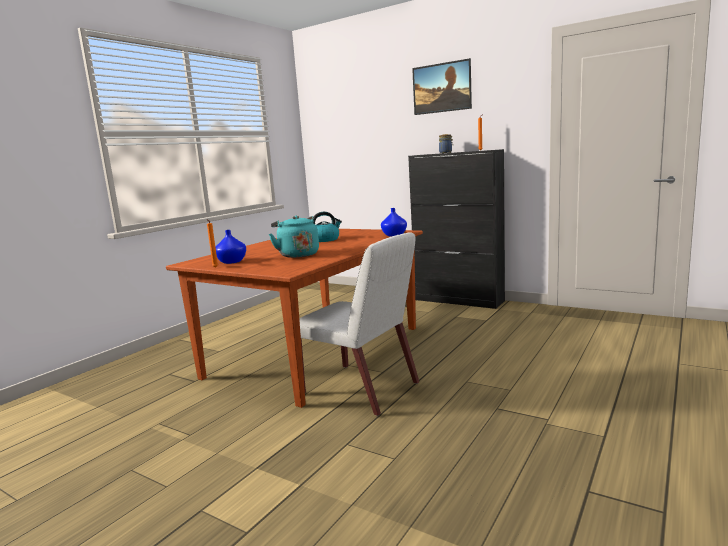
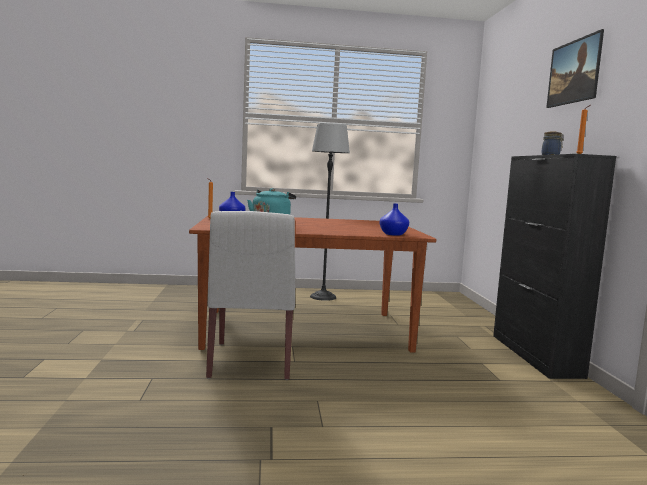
camera: 50 degrees right, 5 degrees down
kettle [313,212,342,242] -> none
none -> floor lamp [310,123,350,301]

